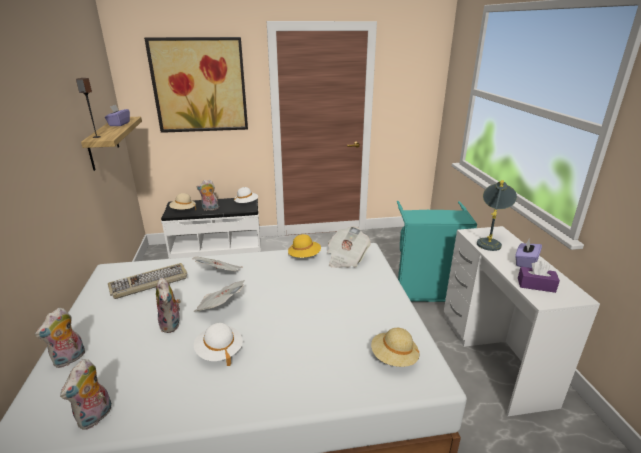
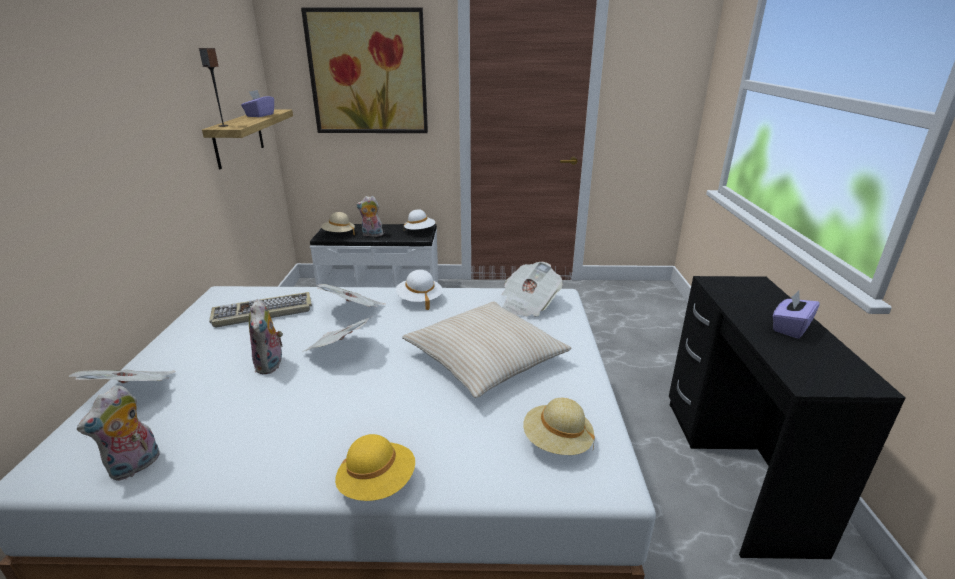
camera: 10 degrees right, 0 degrees up
plush toy [35,308,85,368] -> newspaper [68,370,175,383]
white hat [194,323,243,366] -> white hat moved to [396,270,443,310]
yellow hat [288,234,321,258] -> yellow hat moved to [335,434,415,501]
turquoise laundry basket [397,201,477,302] -> none
white desk [444,226,600,416] -> black desk [669,276,905,559]
grey table lamp [477,180,517,251] -> none
purple tissue box [518,261,560,293] -> none
none -> beige pillow [402,301,571,398]

